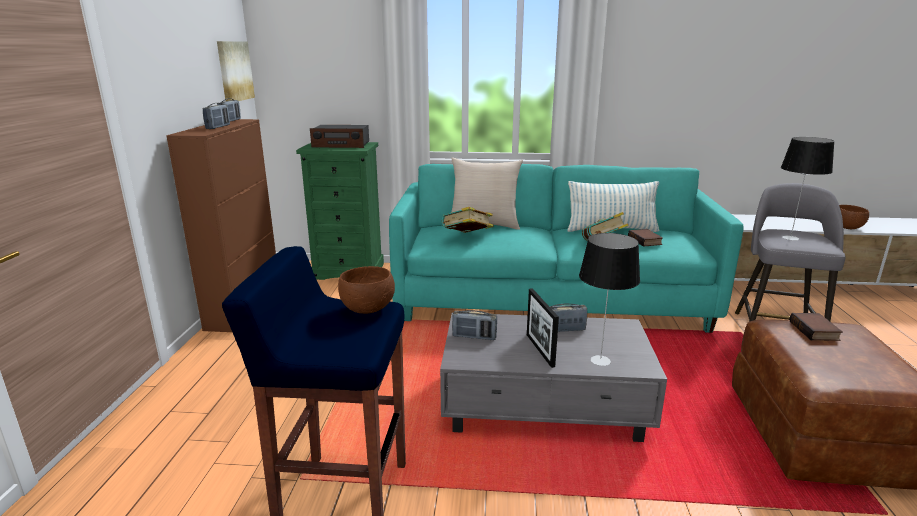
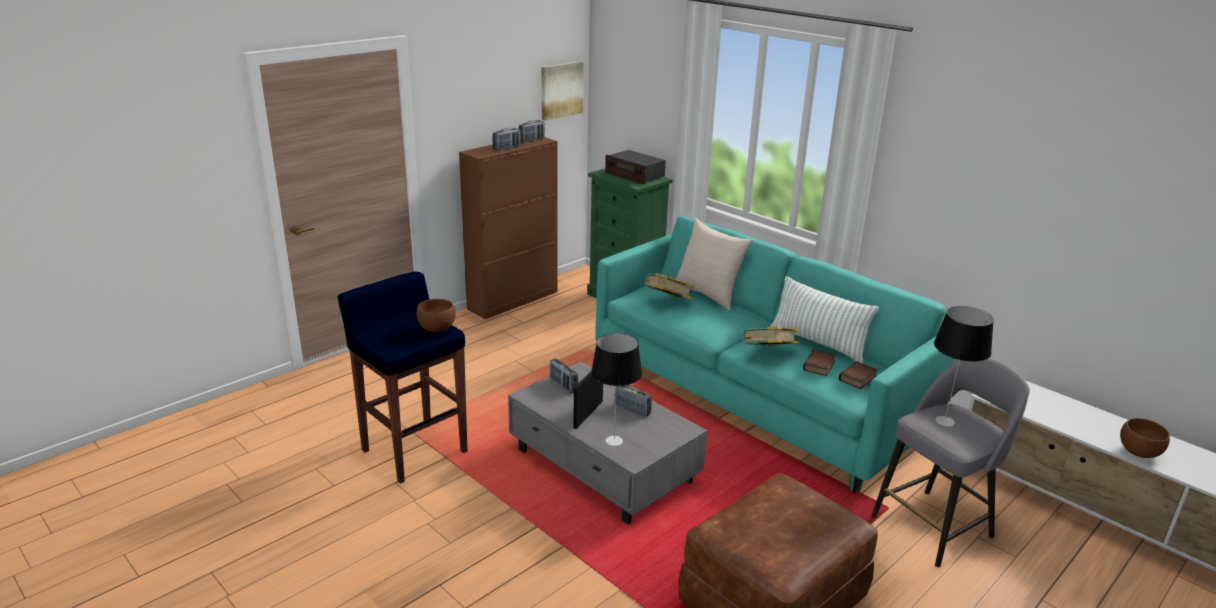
camera: 40 degrees right, 5 degrees up
book [789,313,843,341] -> book moved to [839,361,878,389]

